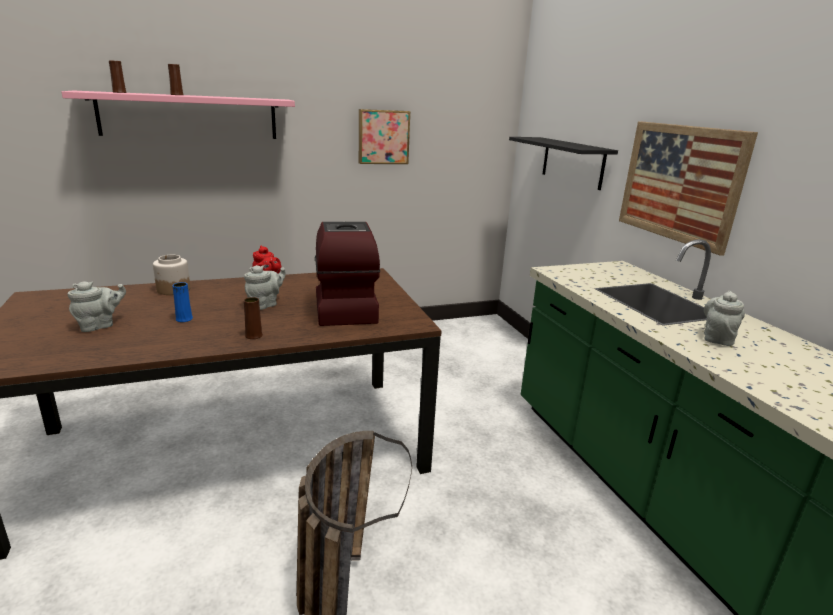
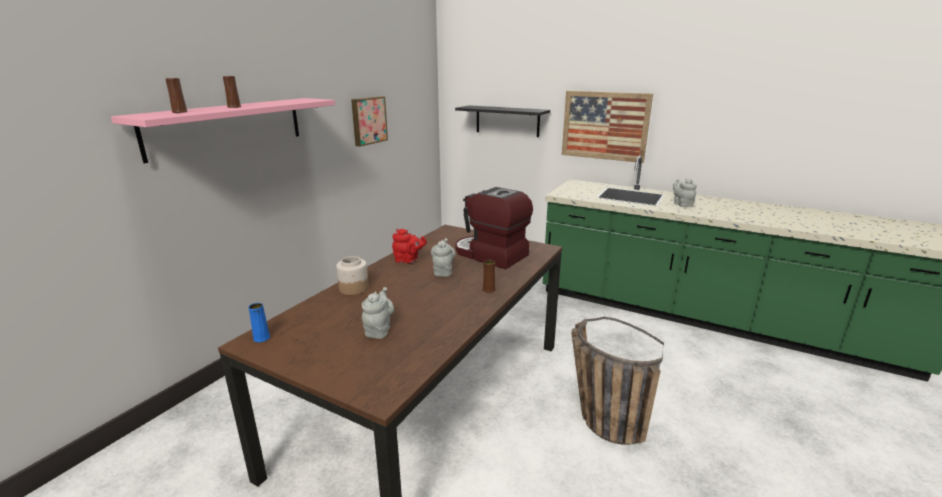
camera: 40 degrees left, 0 degrees up
blue vase [172,282,193,322] -> blue vase moved to [248,303,270,342]

